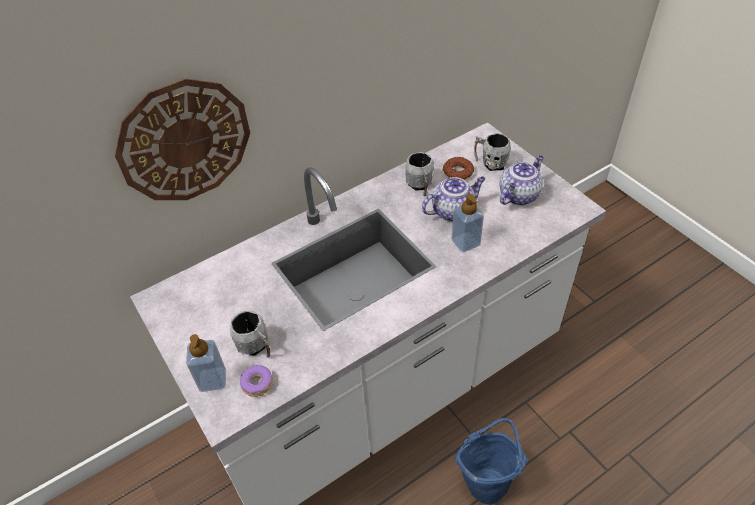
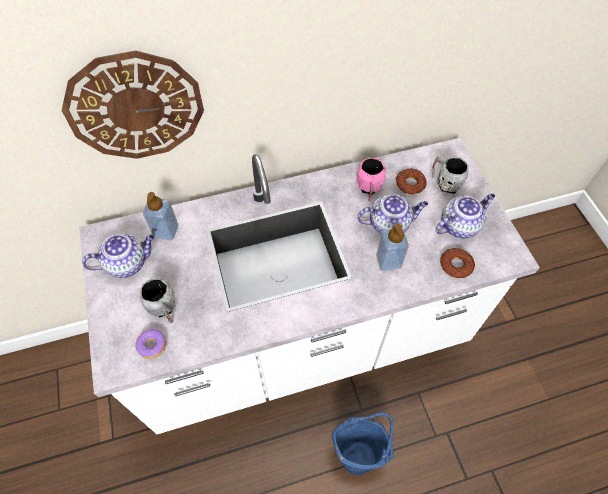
camera: 15 degrees right, 10 degrees up
soap dispenser [186,334,226,392] -> soap dispenser moved to [143,192,178,240]
grey mug [405,152,434,196] -> pink mug [356,158,386,201]
none -> teapot [82,233,155,278]
none -> donut [440,248,475,278]

